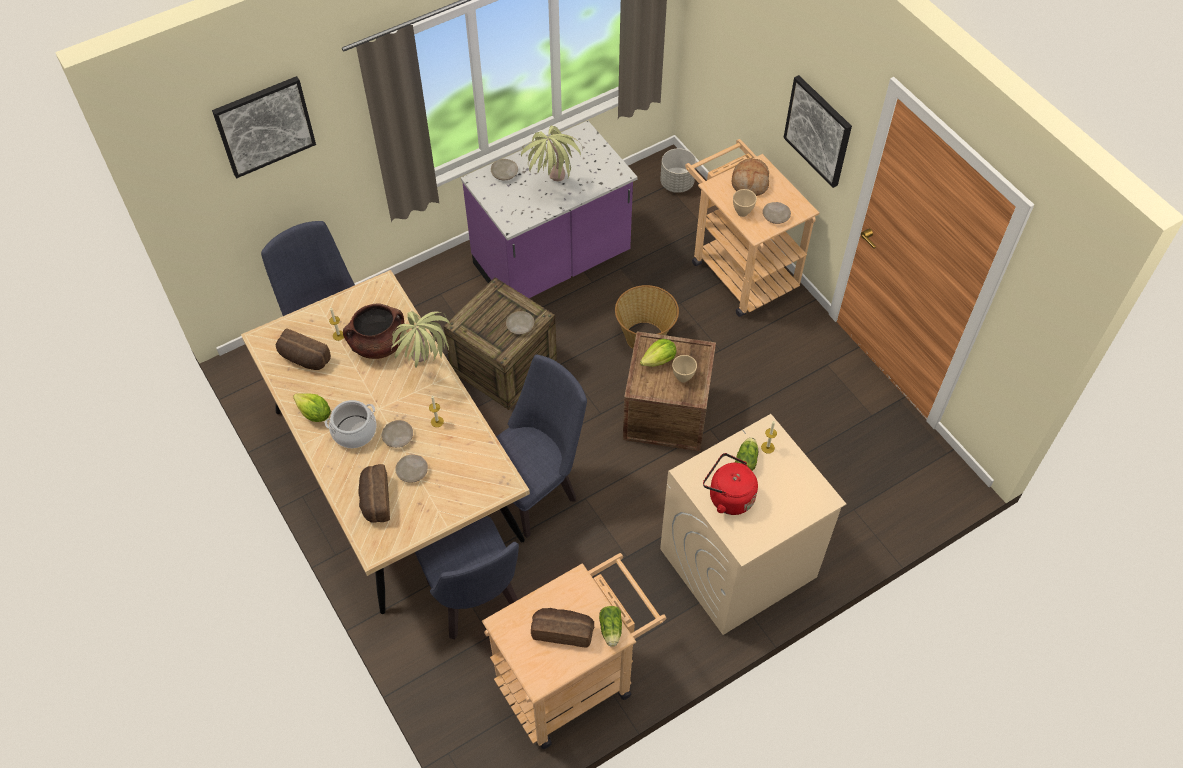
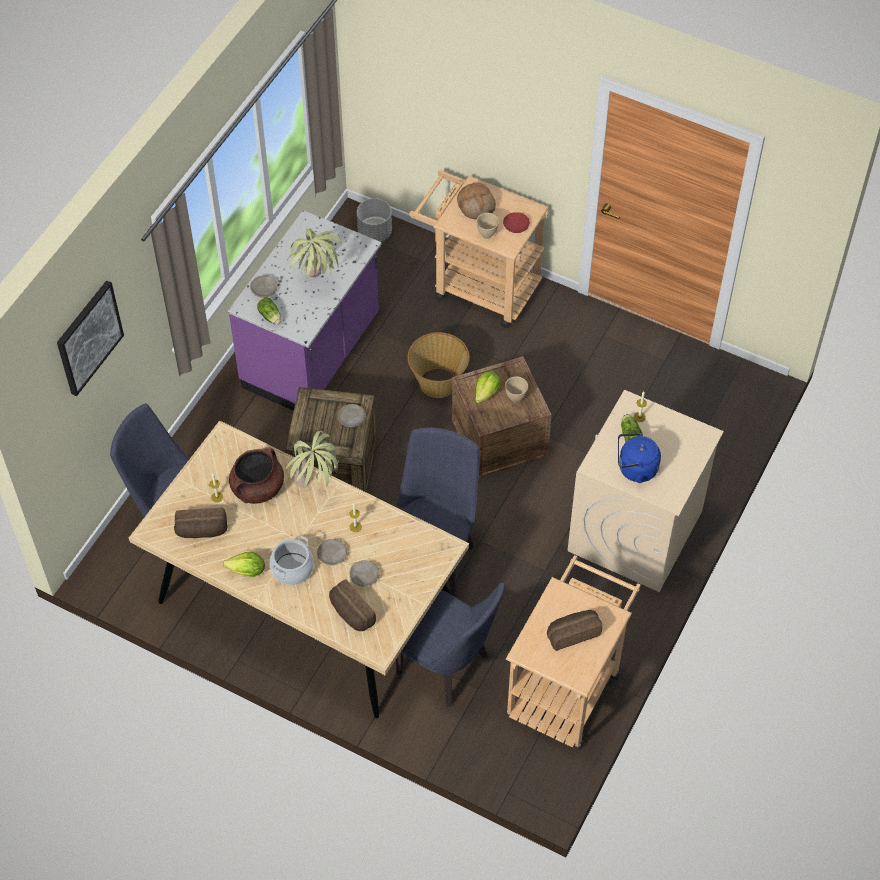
camera: 30 degrees left, 0 degrees up
lettuce [599,606,622,647] -> lettuce moved to [257,297,281,325]
red kettle [703,453,758,515] -> blue kettle [618,433,661,483]
beige plate [763,202,791,224] -> red plate [503,212,530,233]
picture [783,75,852,188] -> none

